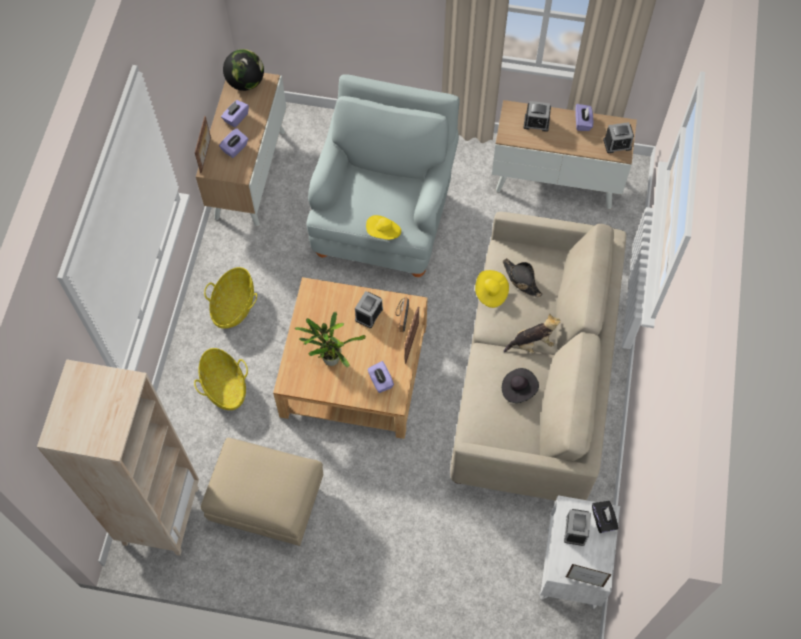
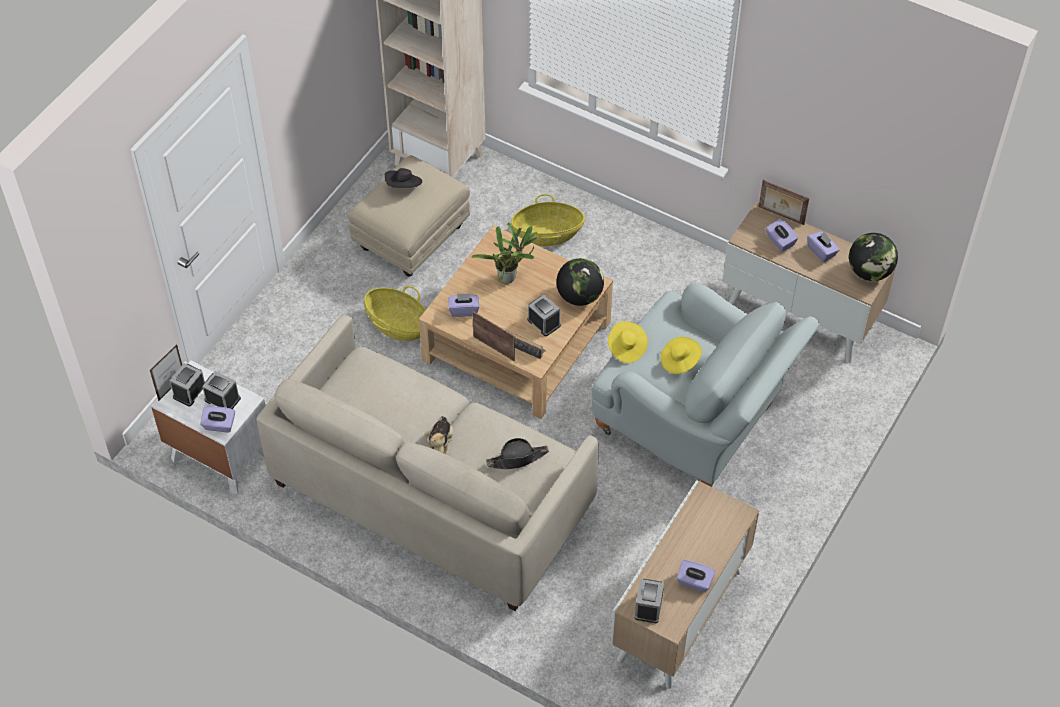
camera: 110 degrees right, 10 degrees down
basket [204,267,257,329] -> basket moved to [364,286,426,341]
yellow hat [475,270,509,308] -> yellow hat moved to [660,337,702,374]
black hat [502,368,539,403] -> black hat moved to [384,168,422,188]
alarm clock [523,101,551,132] -> alarm clock moved to [170,363,205,406]
black tissue box [592,501,618,533] -> purple tissue box [200,406,235,432]
none -> globe [556,258,604,306]

